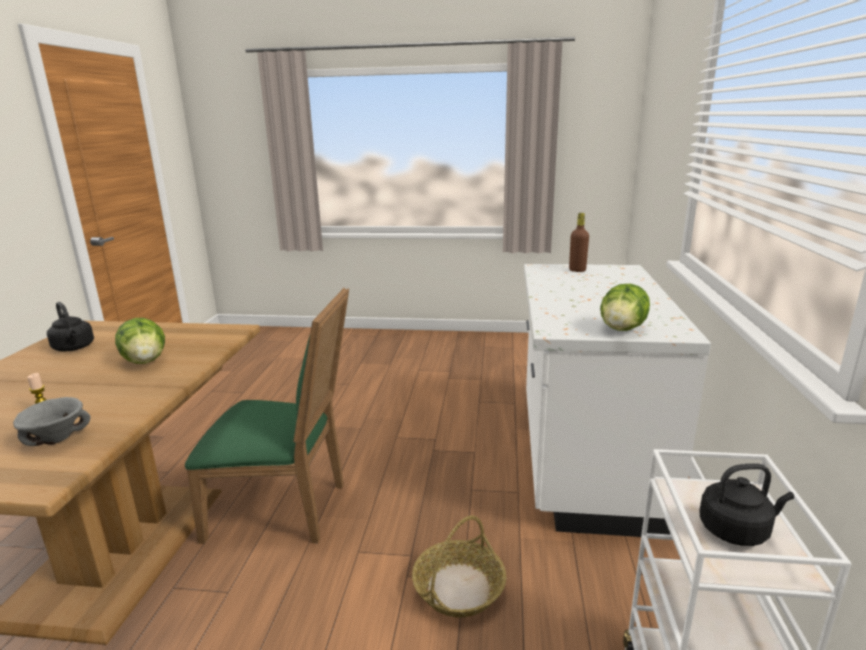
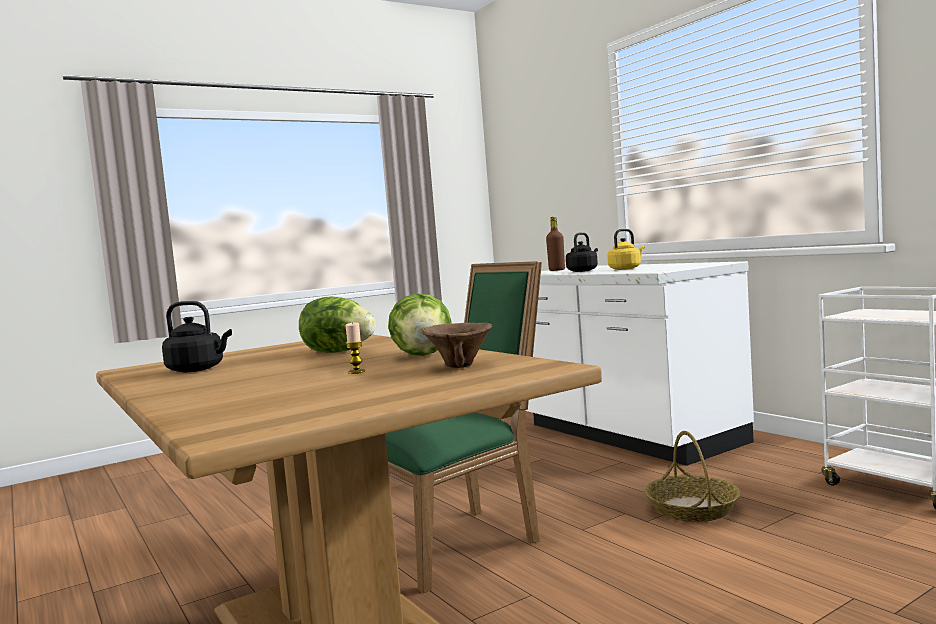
camera: 40 degrees left, 15 degrees down
grey bowl [13,397,90,446] -> brown bowl [422,323,492,368]
lettuce [600,284,650,331] -> lettuce moved to [388,293,452,356]
black kettle [699,463,794,546] -> black kettle moved to [566,232,598,272]
none -> yellow kettle [607,229,645,270]

